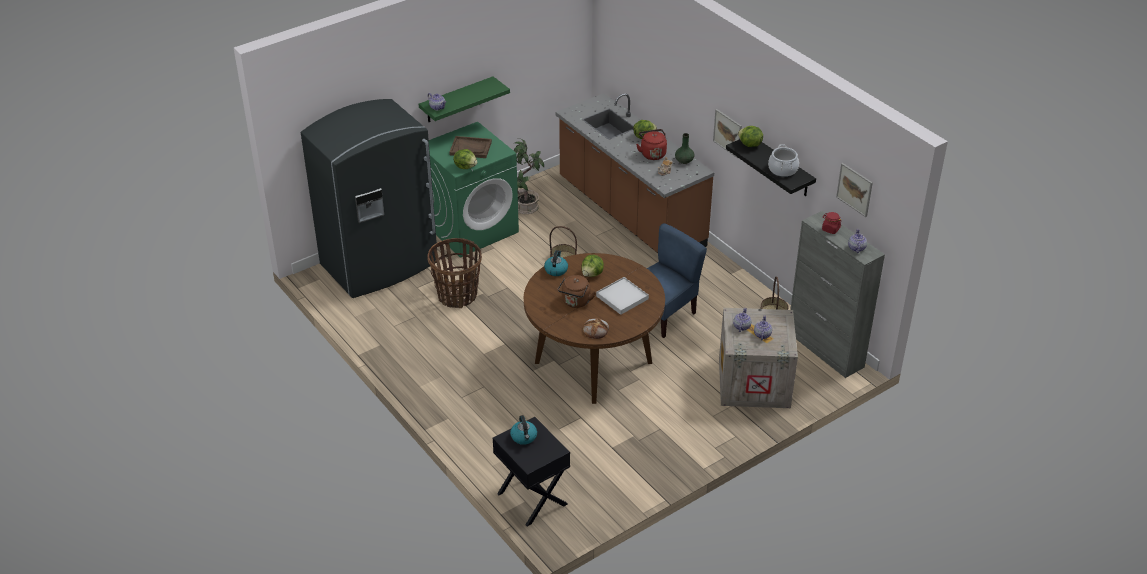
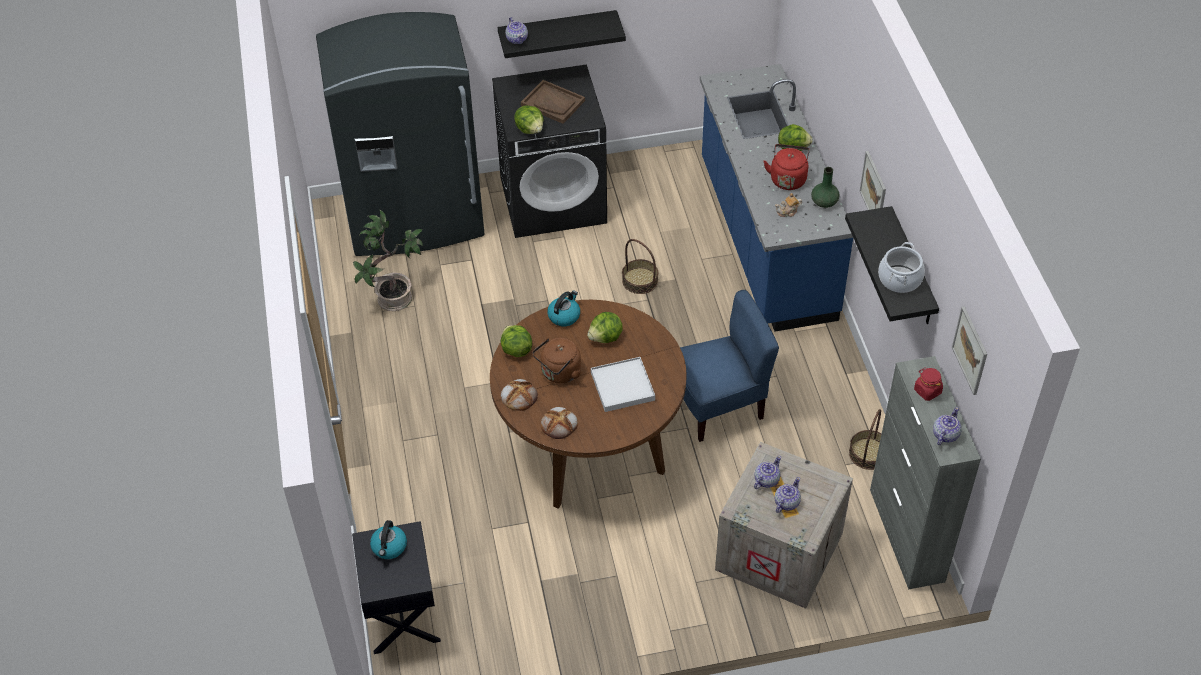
camera: 25 degrees right, 10 degrees up
green shelf [419,76,510,122] -> black shelf [498,10,626,58]
basket [427,238,482,308] -> none
green washing machine [429,122,519,258] -> black washing machine [492,64,607,238]
potted plant [513,138,544,214] -> potted plant moved to [353,209,423,311]
brown counter [556,93,714,253] -> blue counter [700,64,853,331]
lettuce [738,126,763,147] -> lettuce moved to [500,325,532,357]
none -> bread [501,379,538,411]

